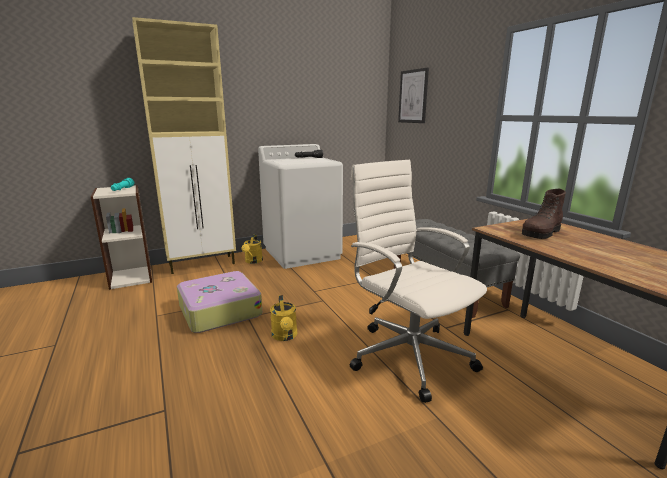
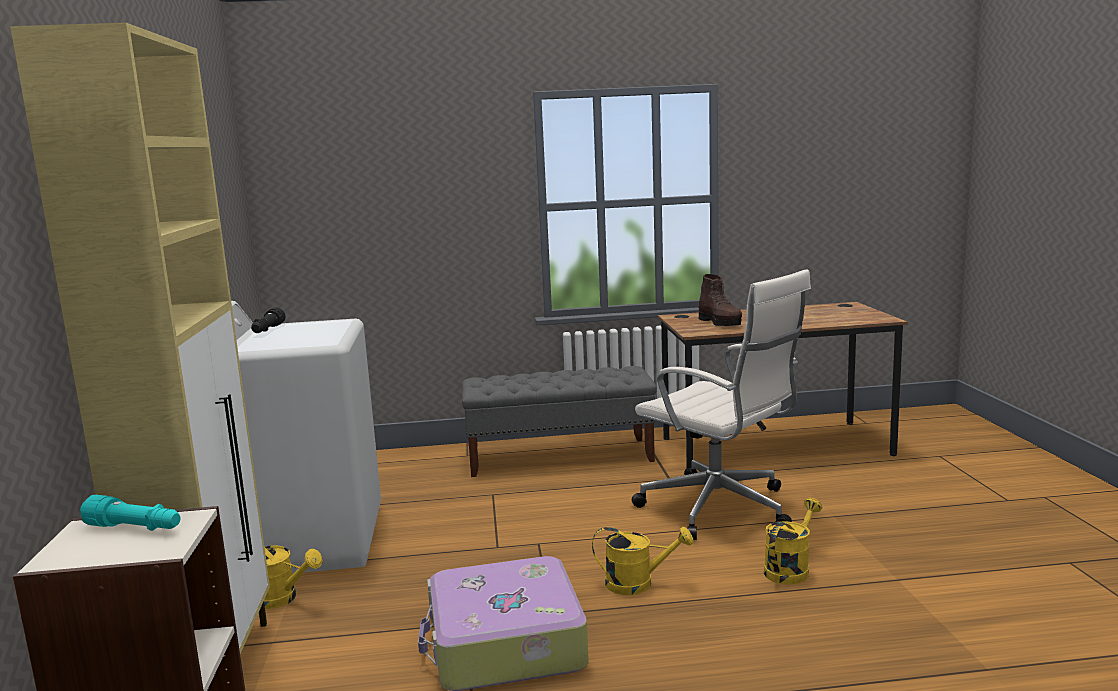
camera: 70 degrees left, 5 degrees down
white office chair [350,160,487,403] -> white office chair turned 120 degrees counterclockwise [632,269,811,540]
picture [398,68,429,123] -> none
none -> yellow watering can [764,498,822,585]

